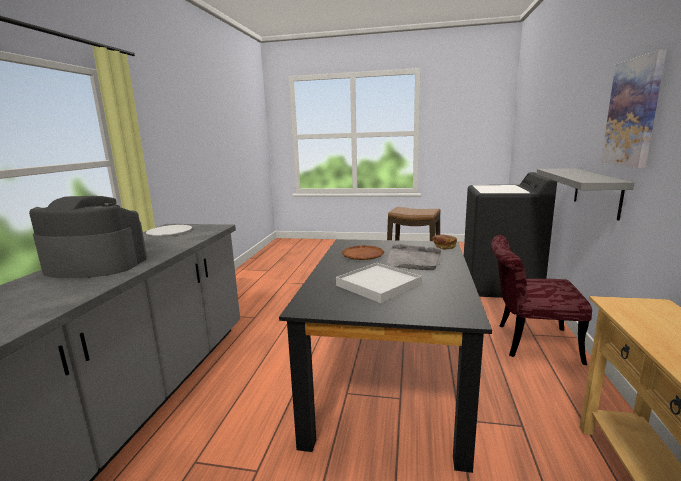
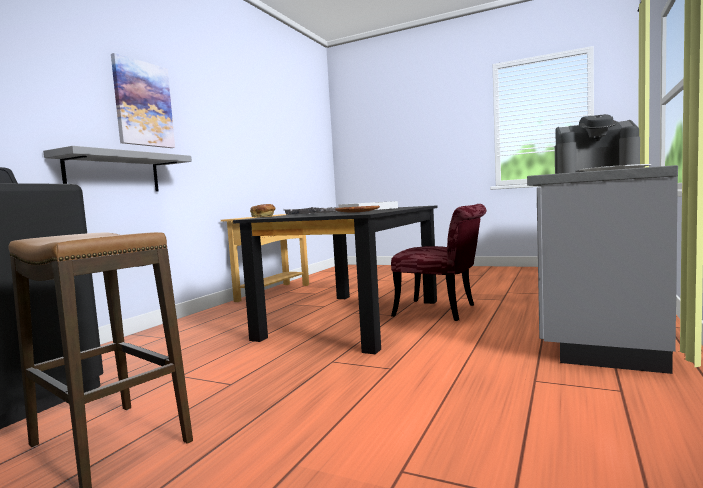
camera: 165 degrees left, 10 degrees down
red chair [491,235,592,365] -> red chair moved to [391,204,486,321]

